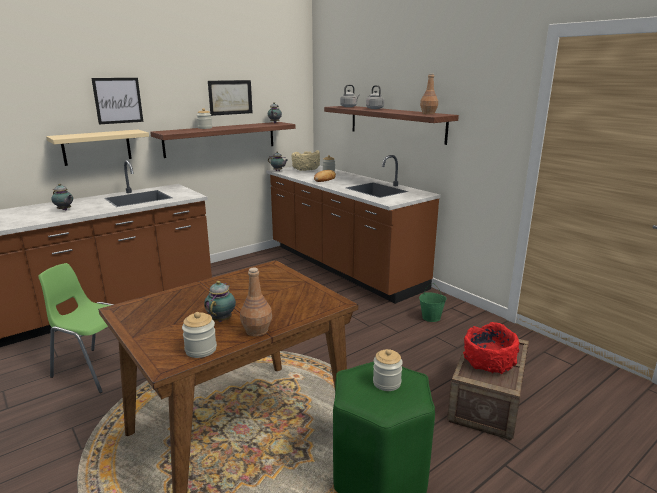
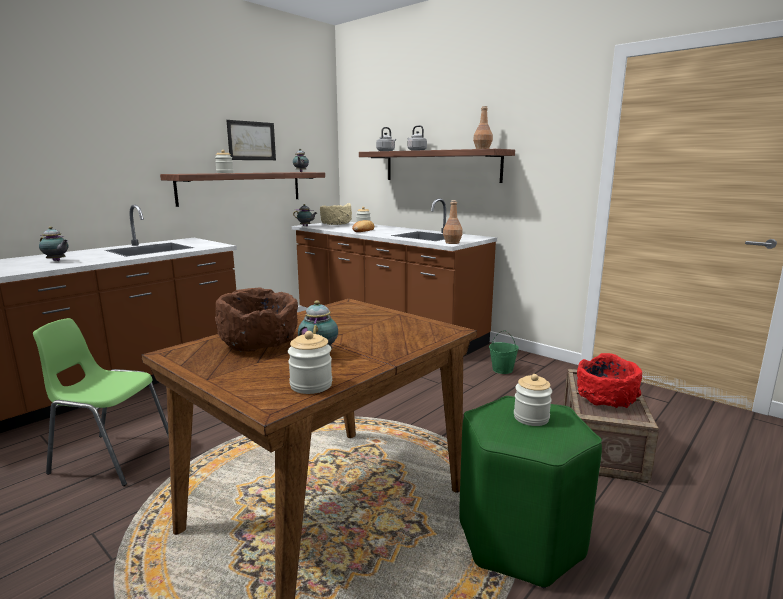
camera: 10 degrees left, 5 degrees down
beige shelf [46,130,149,166] -> none
picture [91,78,143,124] -> none
brown bottle [240,267,272,336] -> brown bottle moved to [443,200,463,244]
none -> brown bowl [215,288,298,352]

